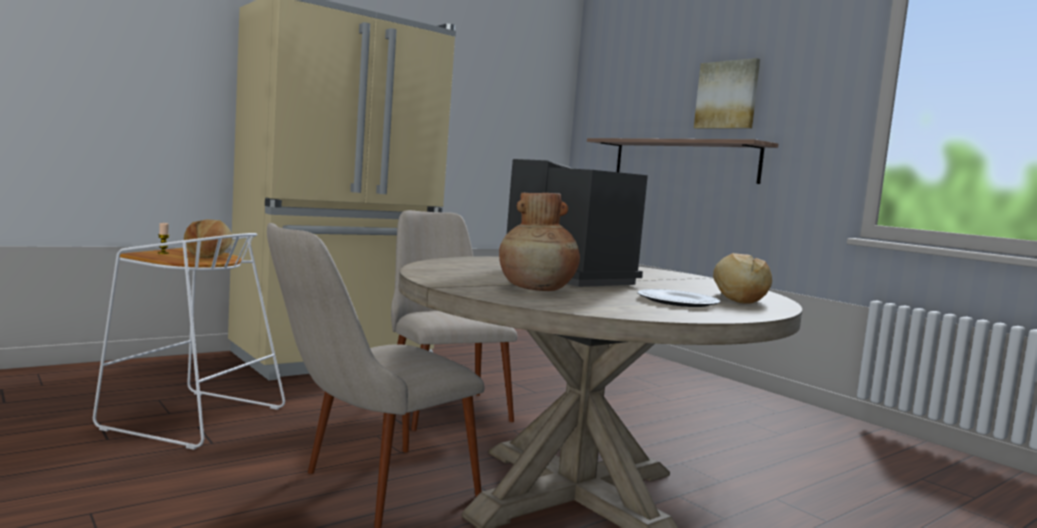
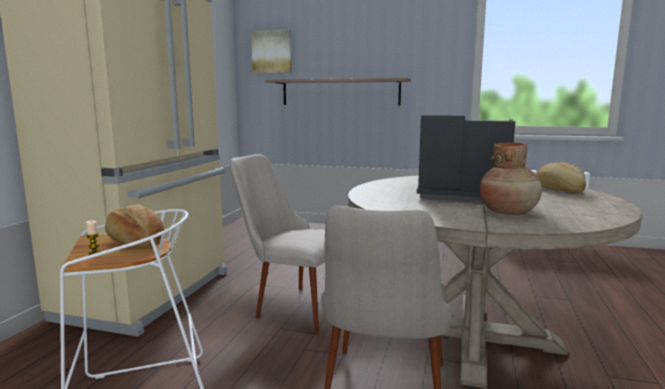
camera: 35 degrees left, 5 degrees up
plate [637,289,720,307] -> none
picture [694,58,760,129] -> picture moved to [251,29,292,73]

